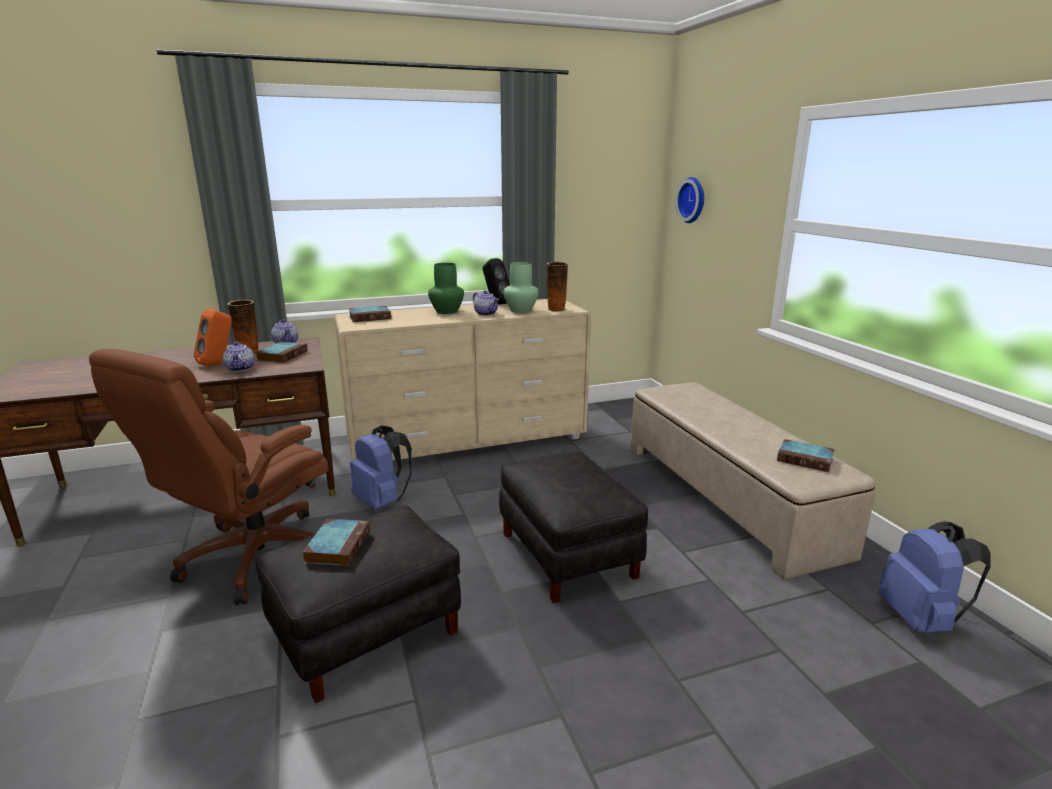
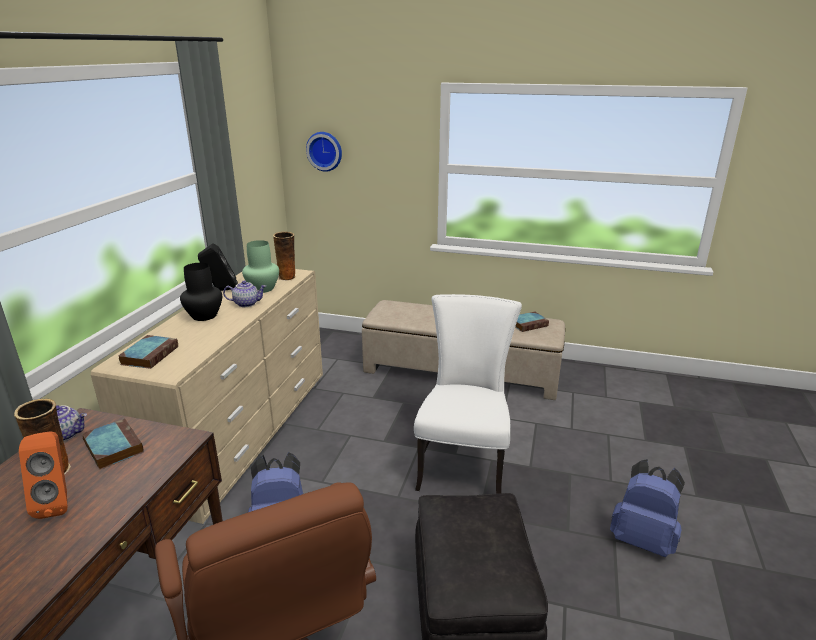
camera: 55 degrees left, 5 degrees up
teapot [223,342,255,372] -> none
book [303,519,370,566] -> none
green vase [428,263,464,314] -> black vase [180,263,222,321]
black ottoman [499,451,648,603] -> white chair [414,294,522,494]
blue backpack [878,521,990,632] -> blue backpack moved to [610,459,685,557]

